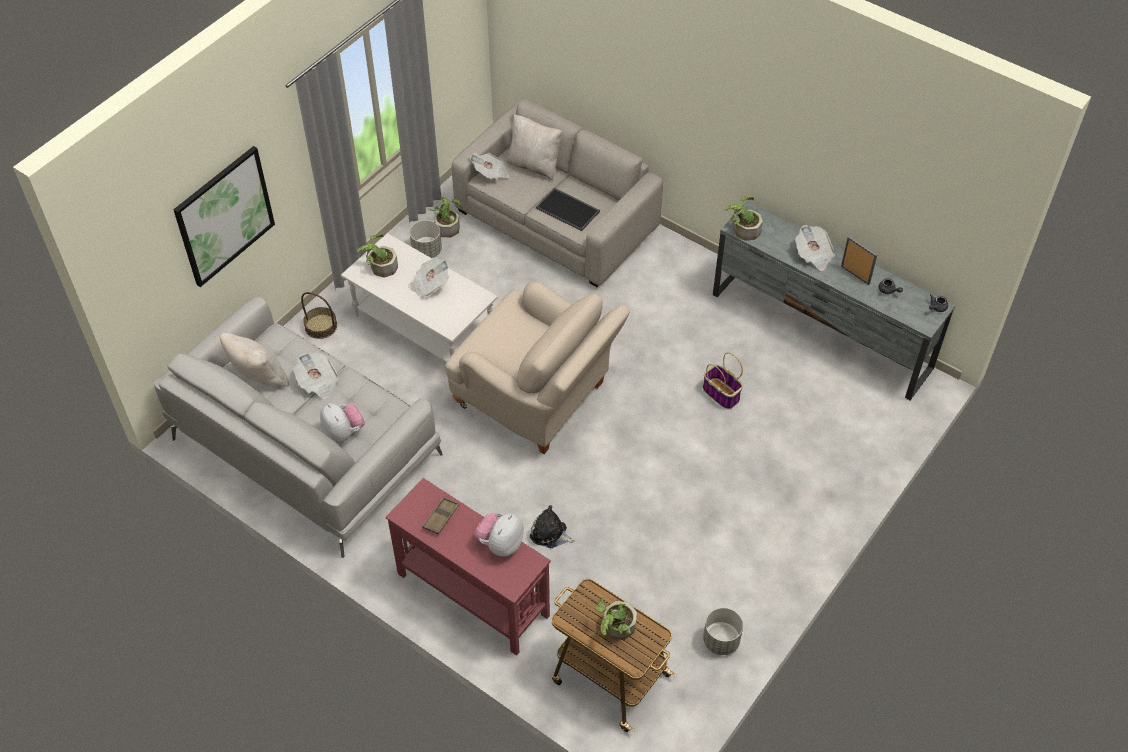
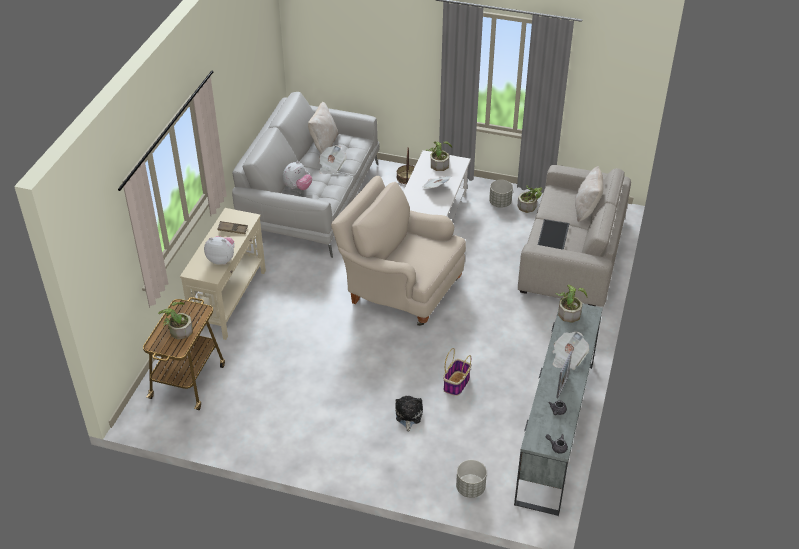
camera: 70 degrees right, 10 degrees down
picture [173,146,275,287] -> none
red console table [386,478,551,656] -> beige console table [180,208,266,340]
beige armchair [445,281,630,454] -> beige armchair turned 105 degrees clockwise [331,176,466,326]
newspaper [469,153,510,180] -> none
plush toy [530,505,575,549] -> plush toy moved to [395,396,423,432]
grey planter [703,608,743,655] -> grey planter moved to [456,460,487,498]

